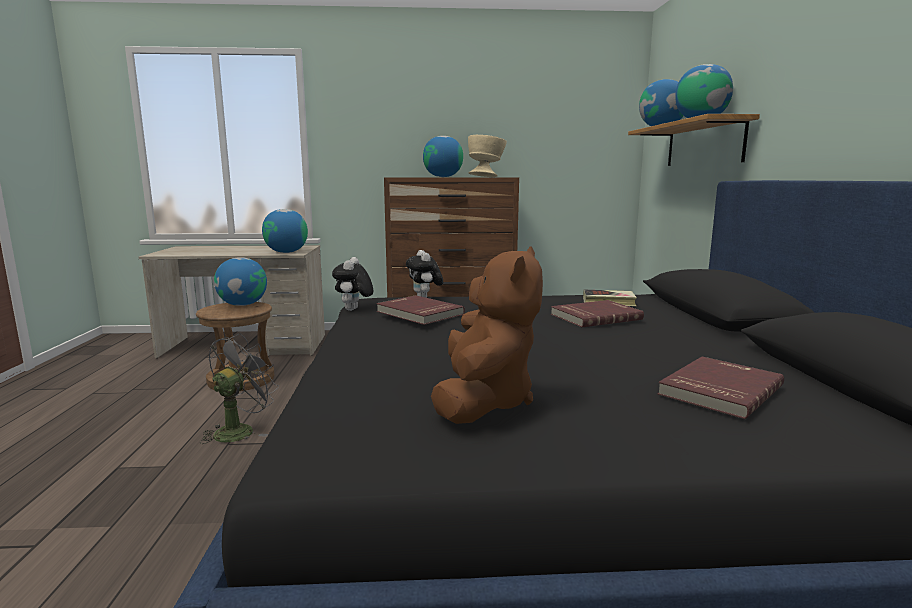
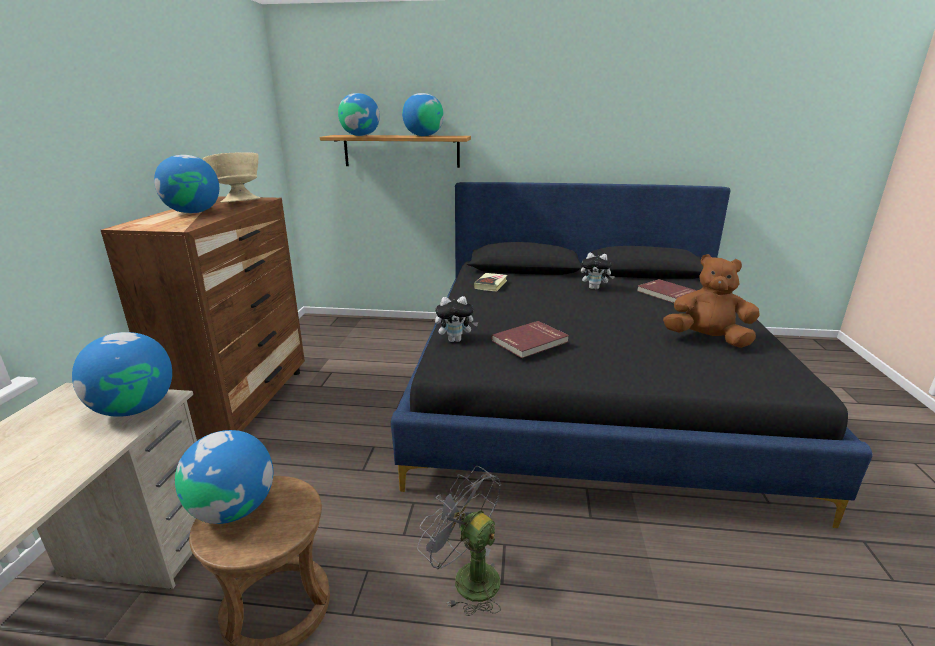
camera: 80 degrees left, 10 degrees up
plush toy [332,257,373,311] -> plush toy moved to [581,253,615,290]
red book [551,300,644,327] -> none

